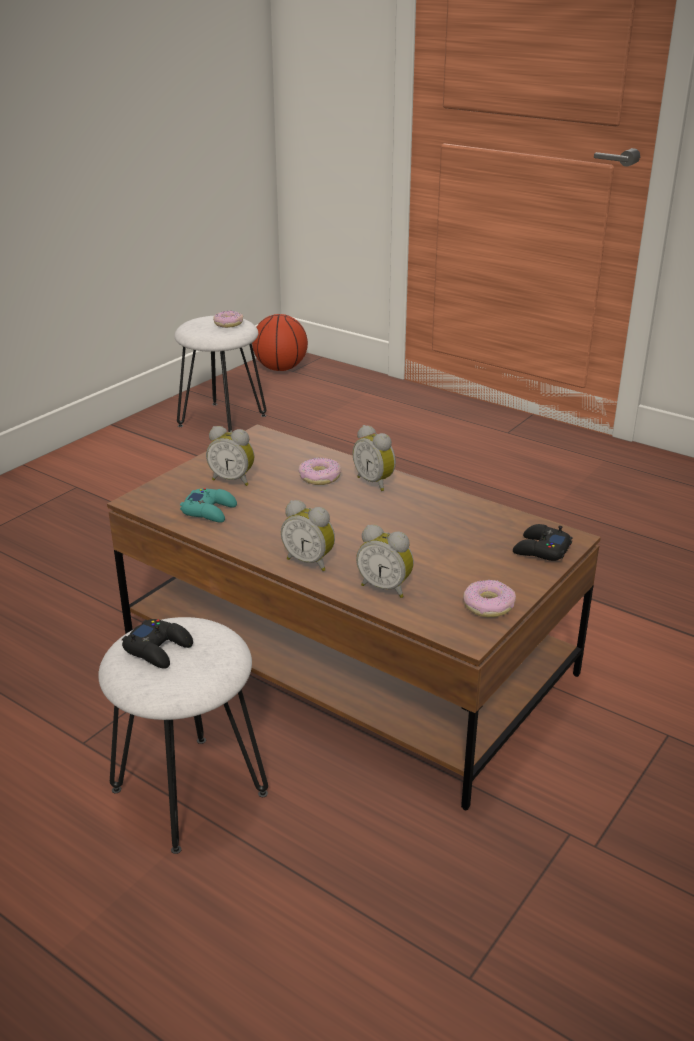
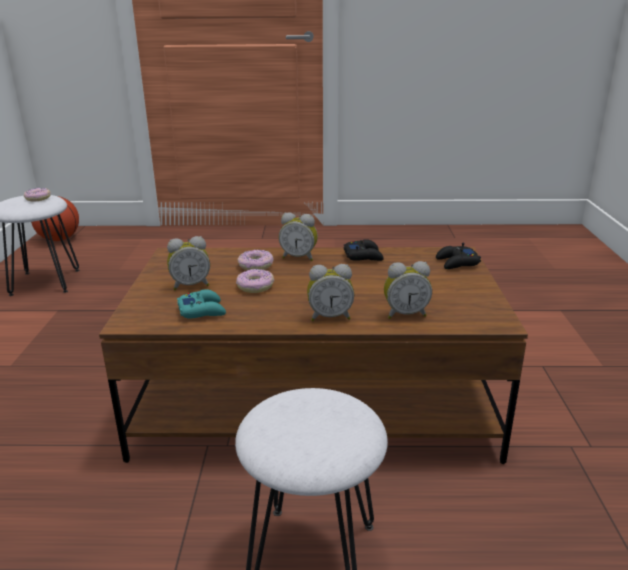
camera: 35 degrees left, 5 degrees down
black game controller [122,619,193,669] -> black game controller moved to [344,239,384,261]
donut [463,580,516,617] -> donut moved to [236,269,274,293]

